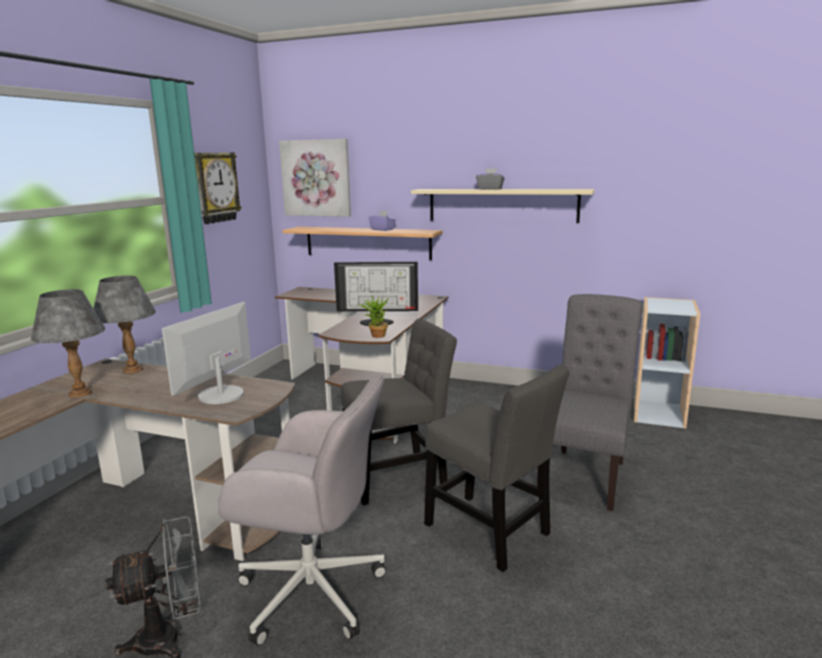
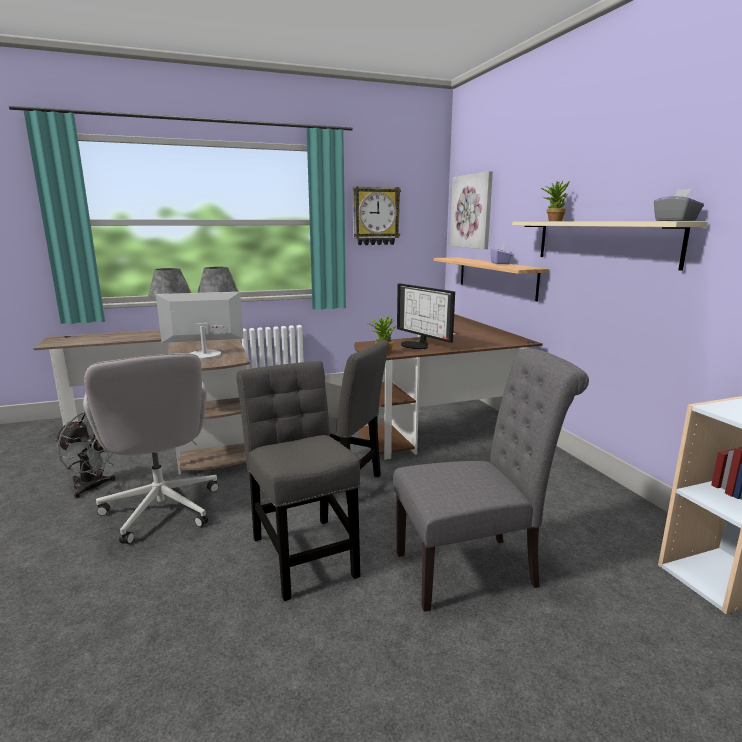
camera: 50 degrees right, 0 degrees up
grey chair [424,365,570,572] -> grey chair turned 150 degrees clockwise [236,361,360,601]
grey tissue box [476,168,505,190] -> grey tissue box moved to [654,189,704,221]
none -> potted plant [541,181,570,221]

